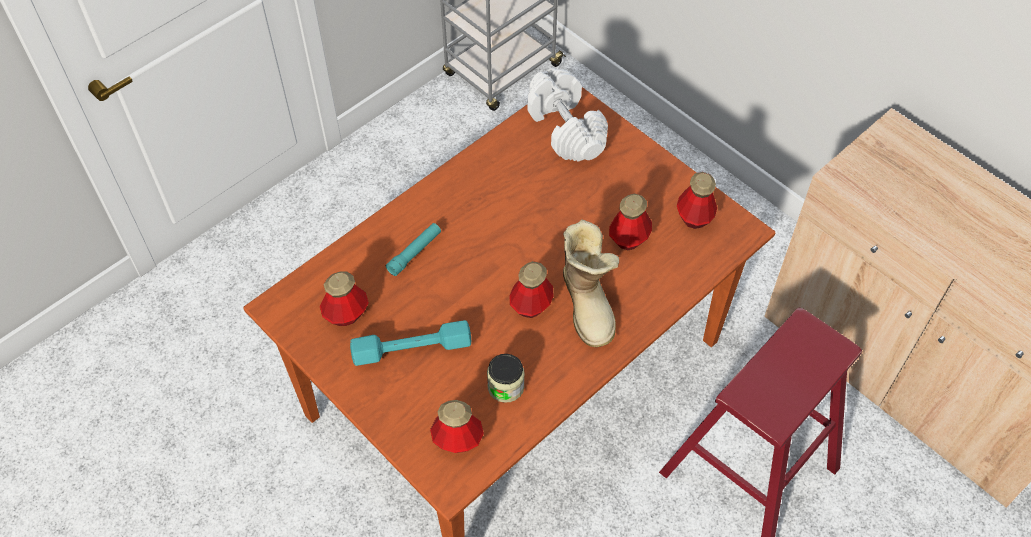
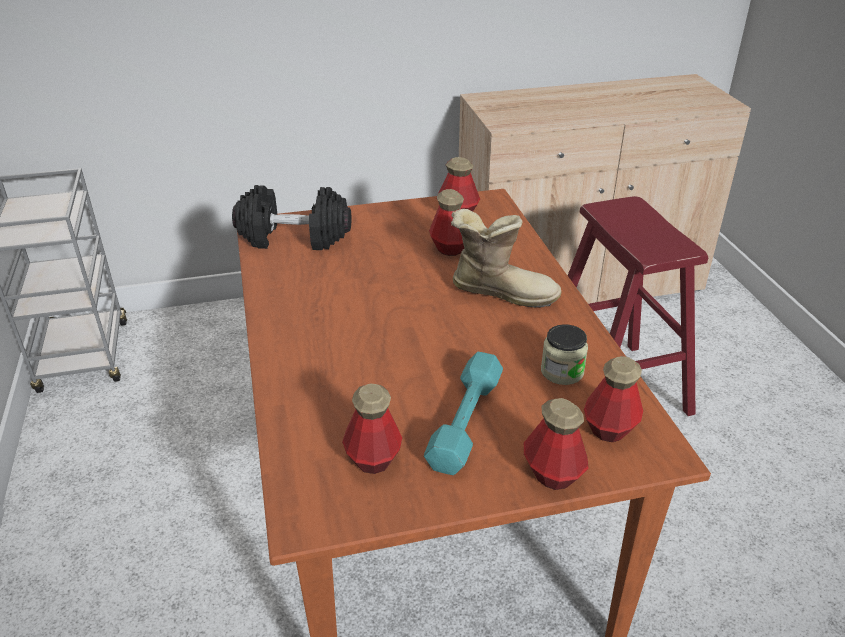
camera: 60 degrees left, 20 degrees down
turquoise flashlight [386,223,441,276] -> none
bottle [509,261,554,318] -> bottle moved to [524,398,589,490]
white dumbbell [527,68,608,162] -> black dumbbell [232,185,351,250]

